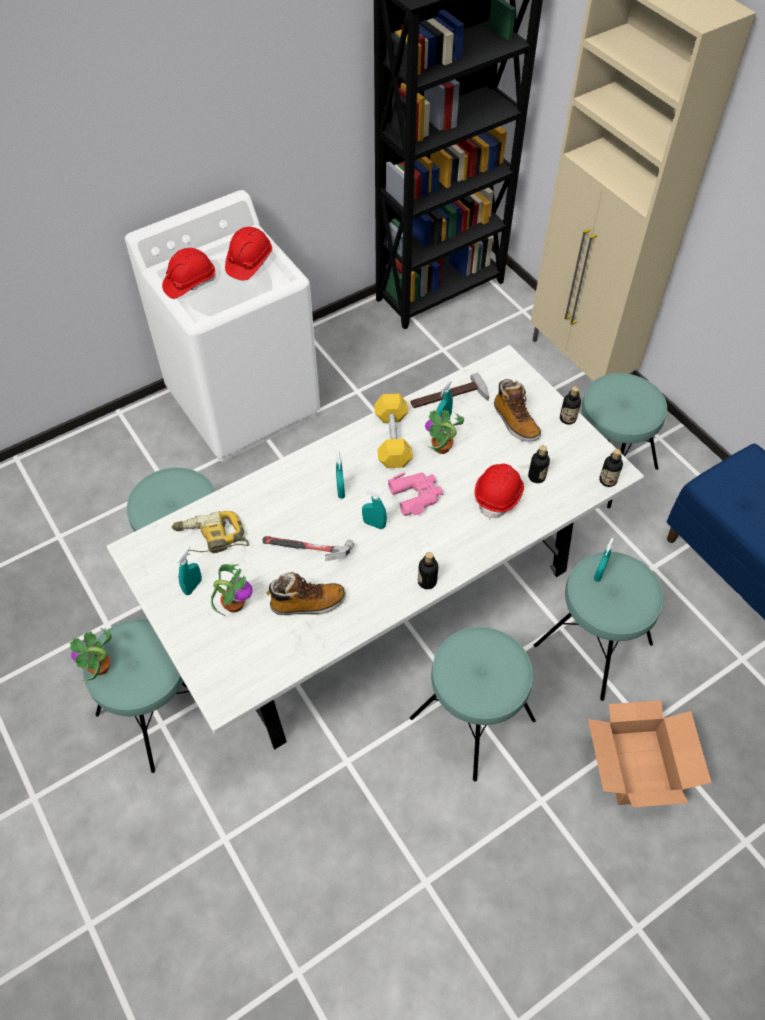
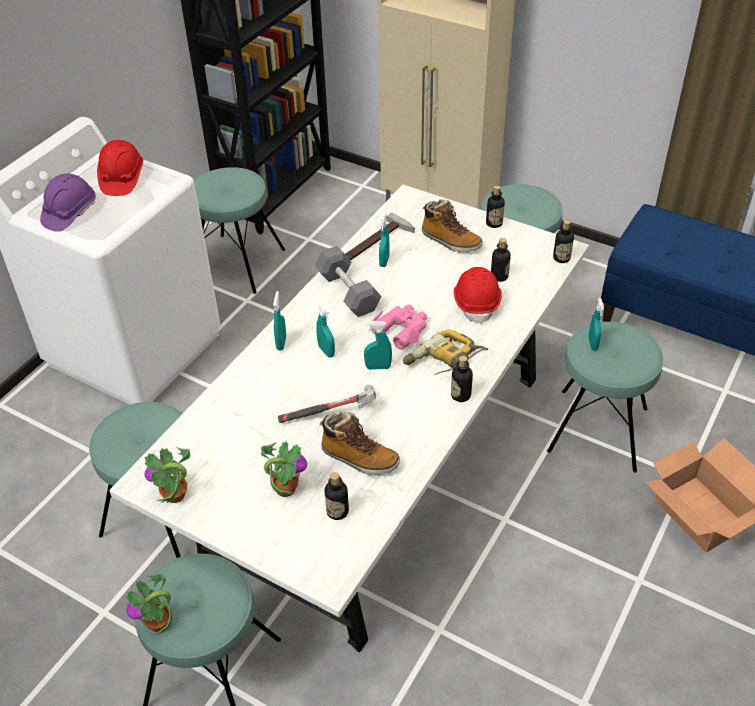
camera: 25 degrees left, 10 degrees down
red hard hat [162,248,216,299] -> purple hard hat [40,173,96,232]
power drill [172,511,249,553] -> power drill moved to [403,330,488,375]
turquoise spray bottle [176,546,202,595] -> turquoise spray bottle moved to [273,291,286,350]
boot [266,572,346,615] -> boot turned 60 degrees clockwise [320,411,400,475]
yellow dumbbell [374,394,413,468] -> grey dumbbell [315,246,381,317]
turquoise stool [410,627,536,782] -> turquoise stool moved to [194,167,285,294]
potted plant [425,410,464,454] -> potted plant moved to [144,447,190,503]
none -> bottle [325,472,349,520]

